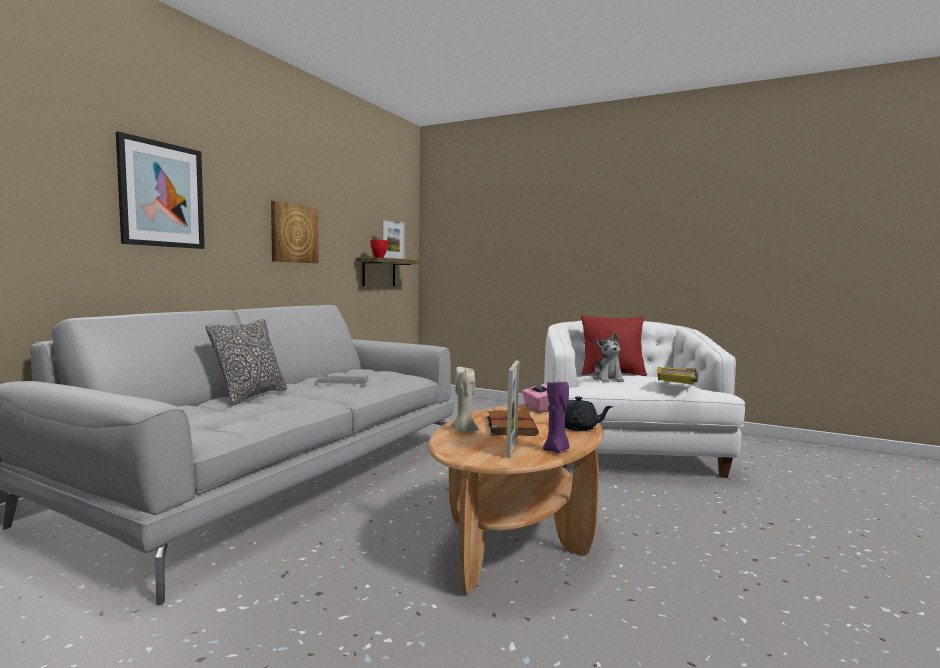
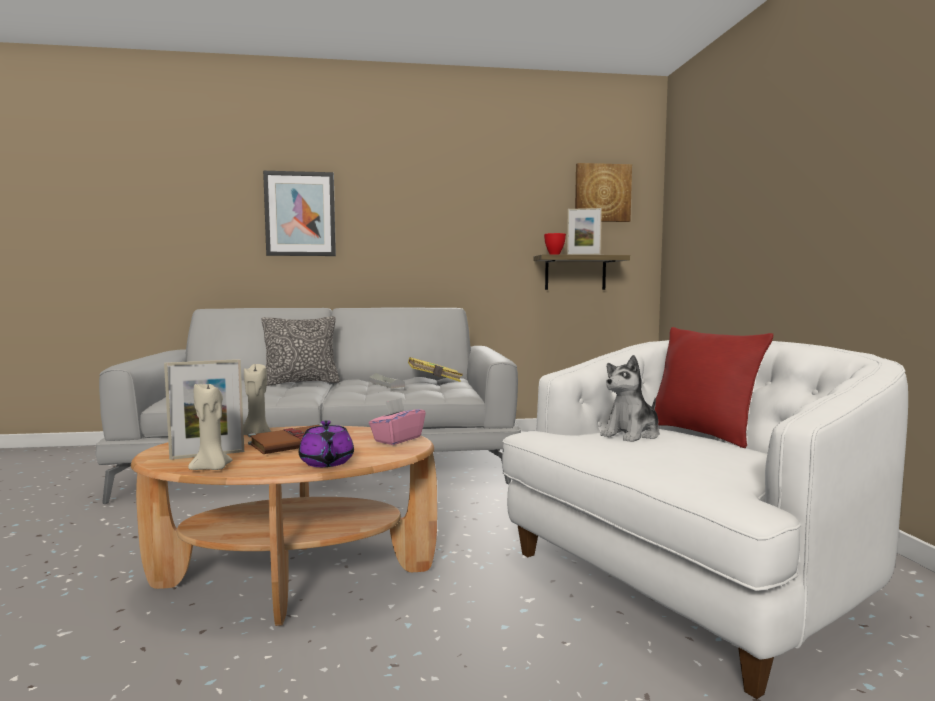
camera: 55 degrees right, 0 degrees up
picture [271,201,319,263] -> picture moved to [575,163,632,222]
purple candle [543,380,570,454] -> beige candle [188,384,232,470]
black teapot [548,396,614,431] -> purple teapot [299,420,354,467]
yellow book [657,367,698,384] -> yellow book moved to [408,357,463,382]

